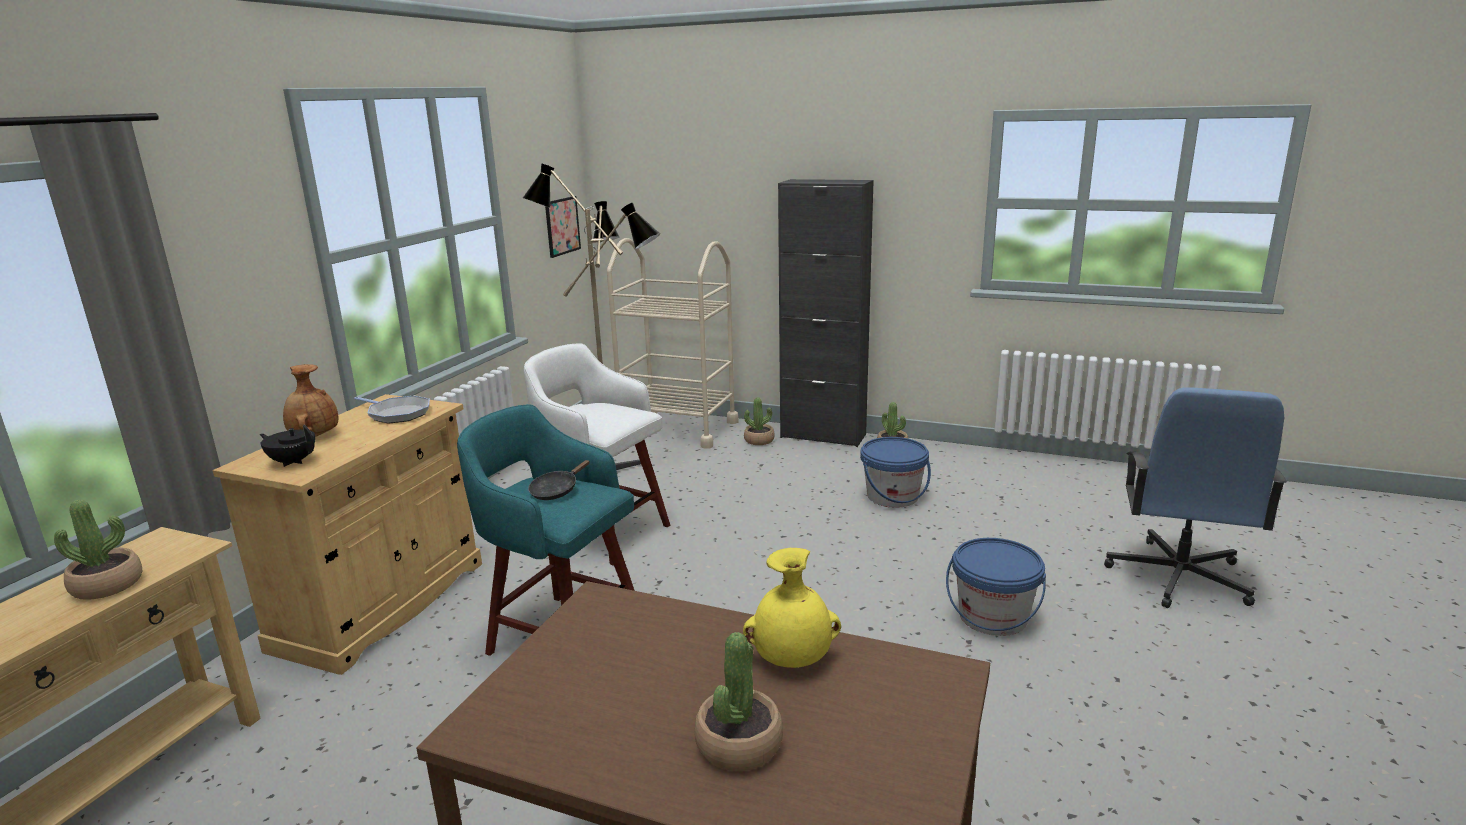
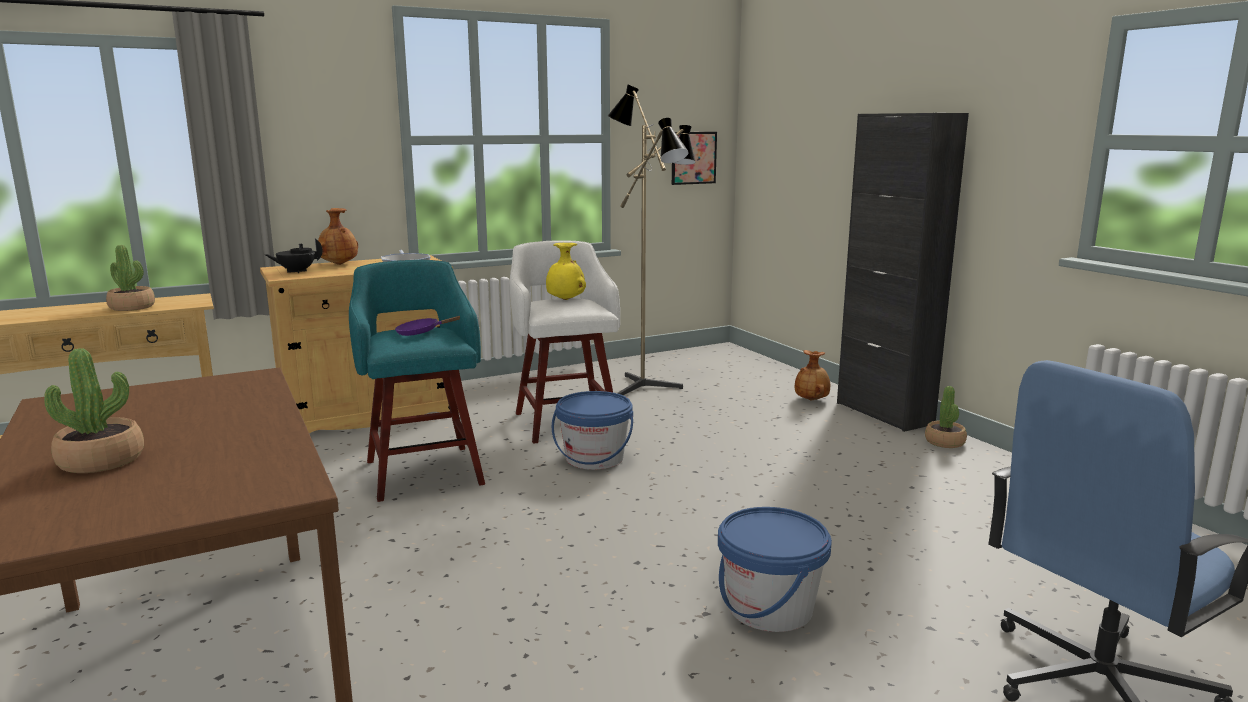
camera: 40 degrees right, 5 degrees down
black teapot [260,425,315,467] -> black teapot turned 90 degrees counterclockwise [266,239,323,273]
black frying pan [528,460,590,500] -> purple frying pan [395,316,460,336]
beige cart [607,238,739,449] -> none
yellow vase [743,548,841,668] -> yellow vase moved to [546,243,586,300]
potted plant [744,397,775,445] -> brown vase [795,350,830,401]
blue bucket [860,437,931,508] -> blue bucket moved to [552,391,633,470]

